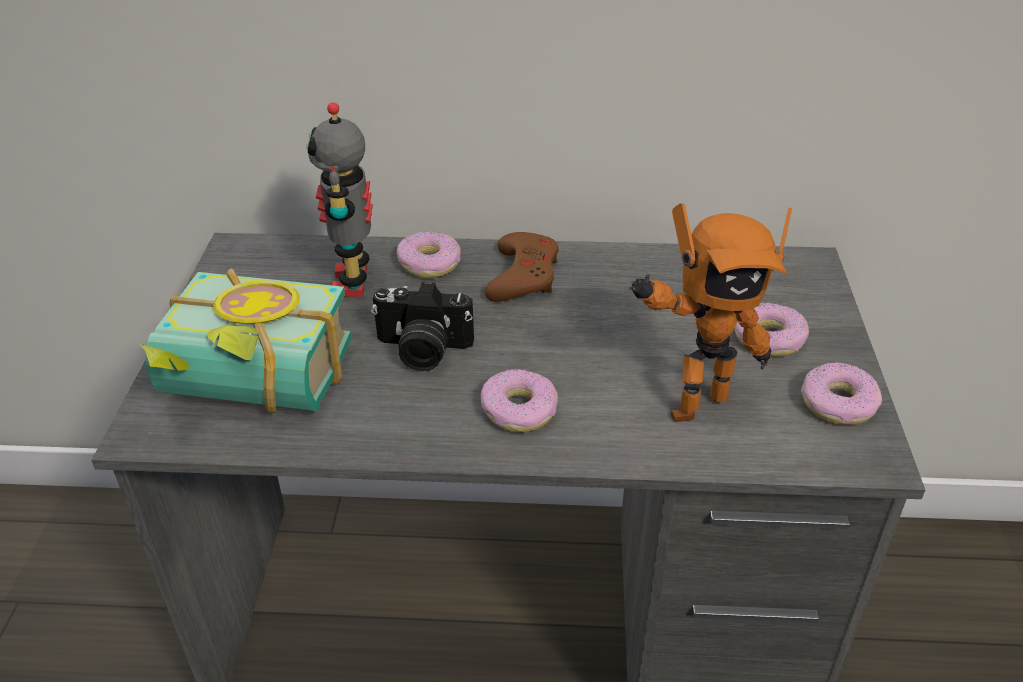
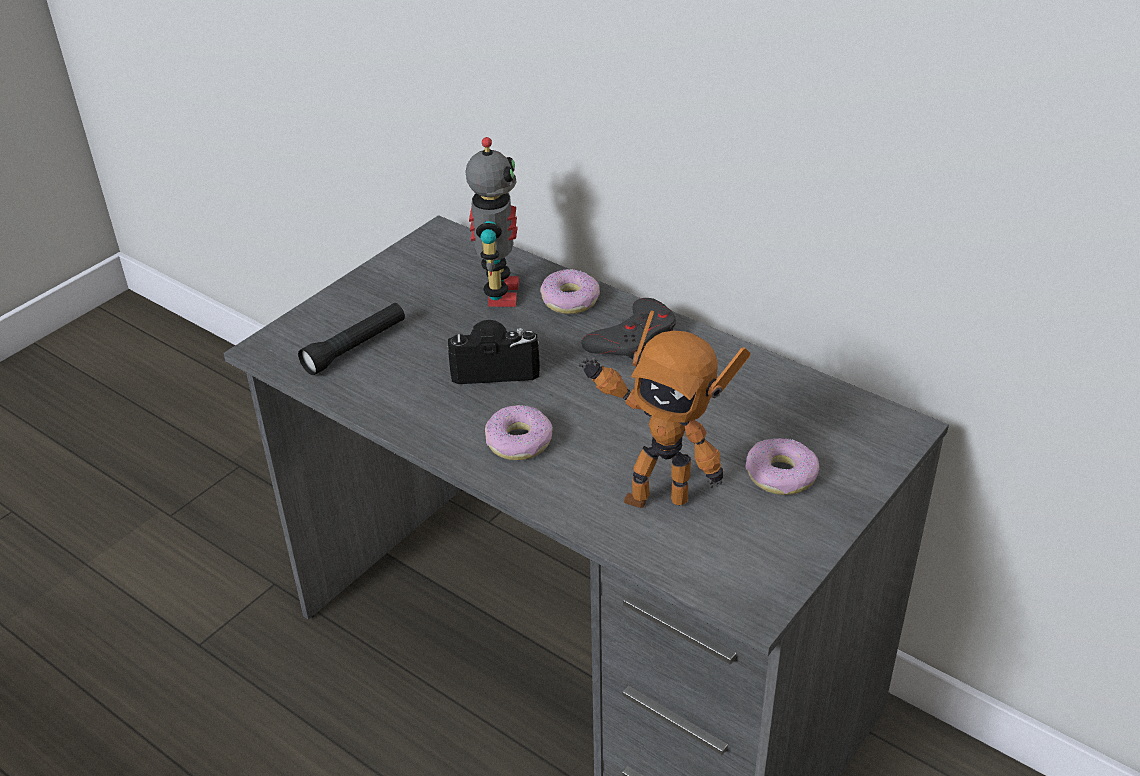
camera: 35 degrees right, 0 degrees up
book [140,268,351,413] -> black flashlight [298,303,405,375]
toy robot [307,102,373,297] -> toy robot turned 150 degrees clockwise [465,137,519,307]
camera [371,282,474,371] -> camera turned 135 degrees clockwise [447,320,540,384]
brown game controller [485,232,559,302] -> grey game controller [581,298,676,359]
donut [801,362,882,425] -> none

